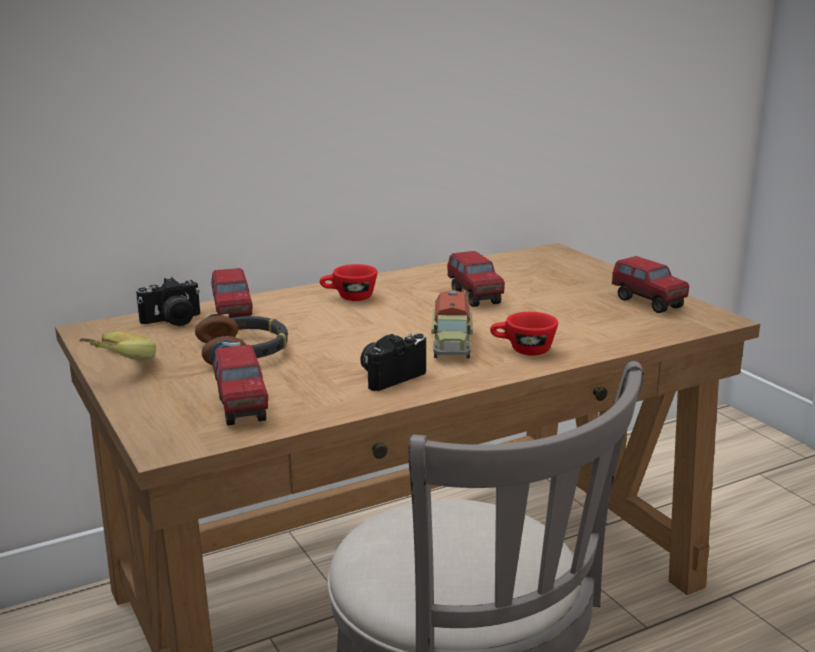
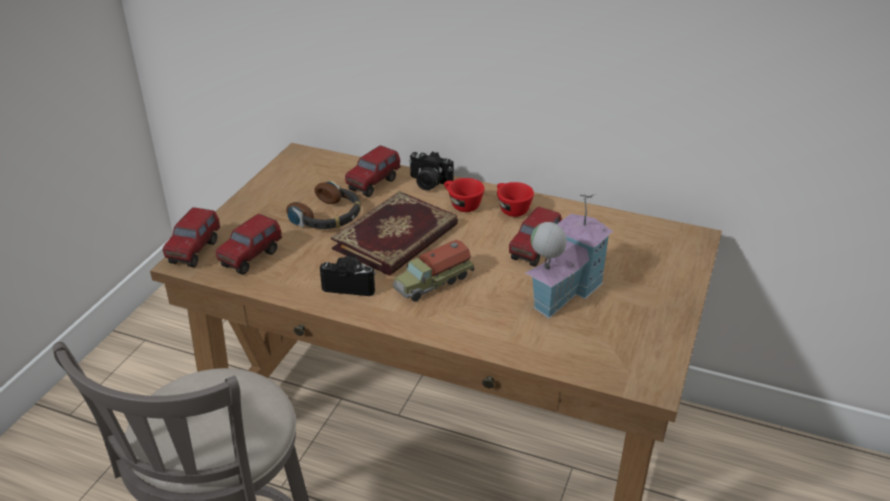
camera: 50 degrees right, 15 degrees up
banana [79,332,156,361] -> none
camera [136,277,200,326] -> camera moved to [409,151,454,191]
red cup [490,312,558,356] -> red cup moved to [497,182,534,217]
toy truck [612,256,689,313] -> toy truck moved to [163,207,220,267]
none -> book [331,191,458,276]
none -> toy house [525,194,613,319]

